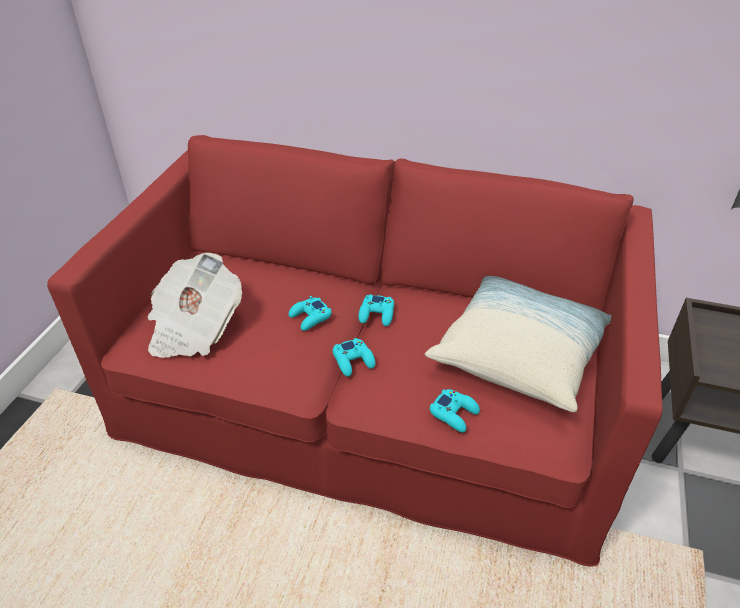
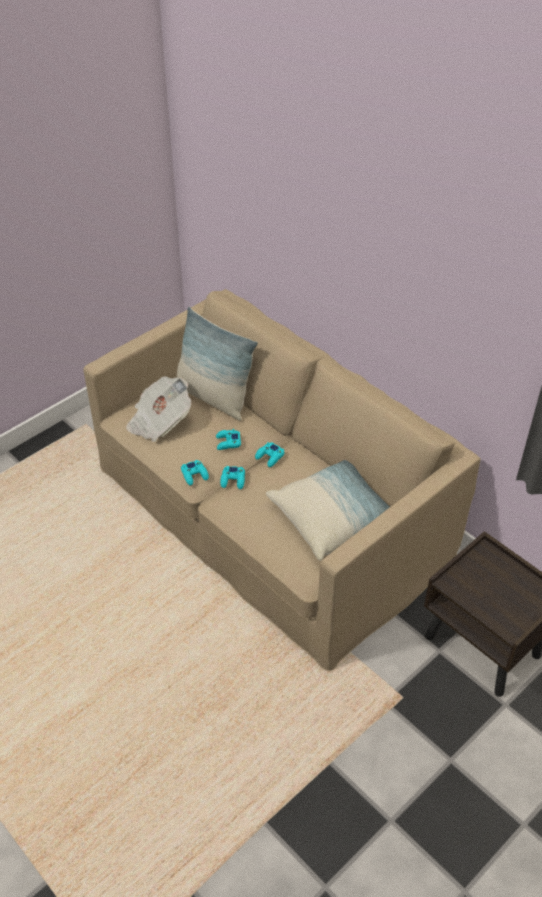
camera: 30 degrees right, 5 degrees up
red sofa [47,135,663,567] -> beige sofa [83,289,481,672]
turquoise game controller [430,389,480,432] -> turquoise game controller moved to [181,460,209,486]
none -> pillow [177,307,258,421]

